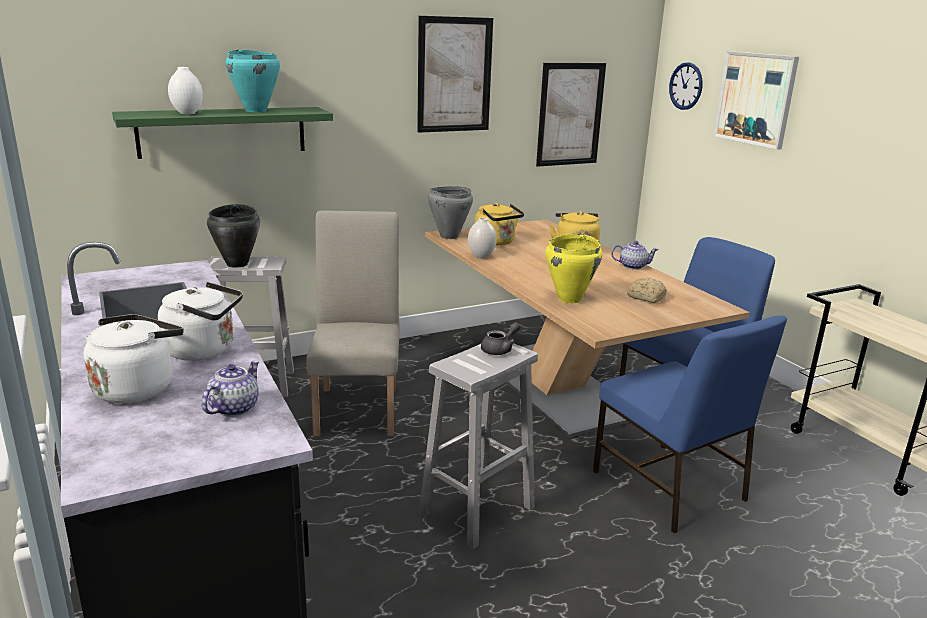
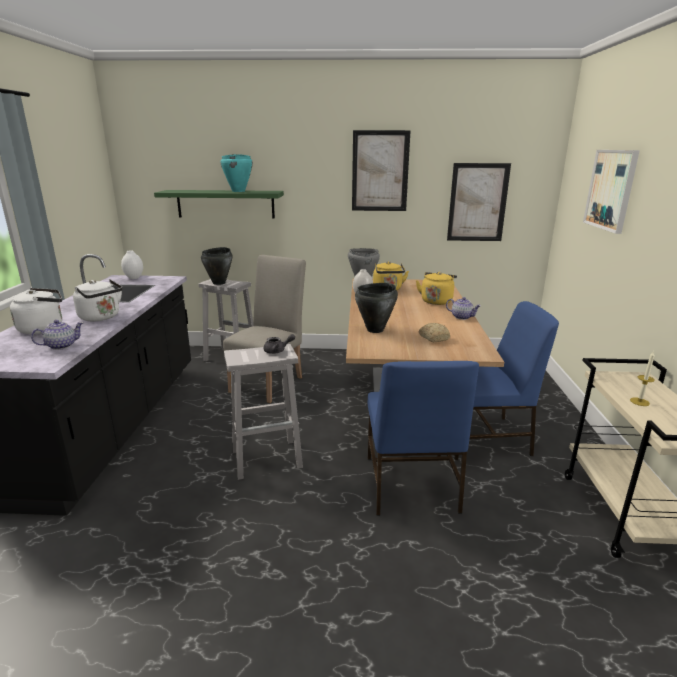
camera: 30 degrees right, 0 degrees up
white vase [168,67,203,114] -> white vase moved to [121,250,143,279]
yellow cooking pot [545,234,602,303] -> black cooking pot [355,283,398,333]
wall clock [669,62,703,110] -> none
none -> candle [630,351,655,406]

